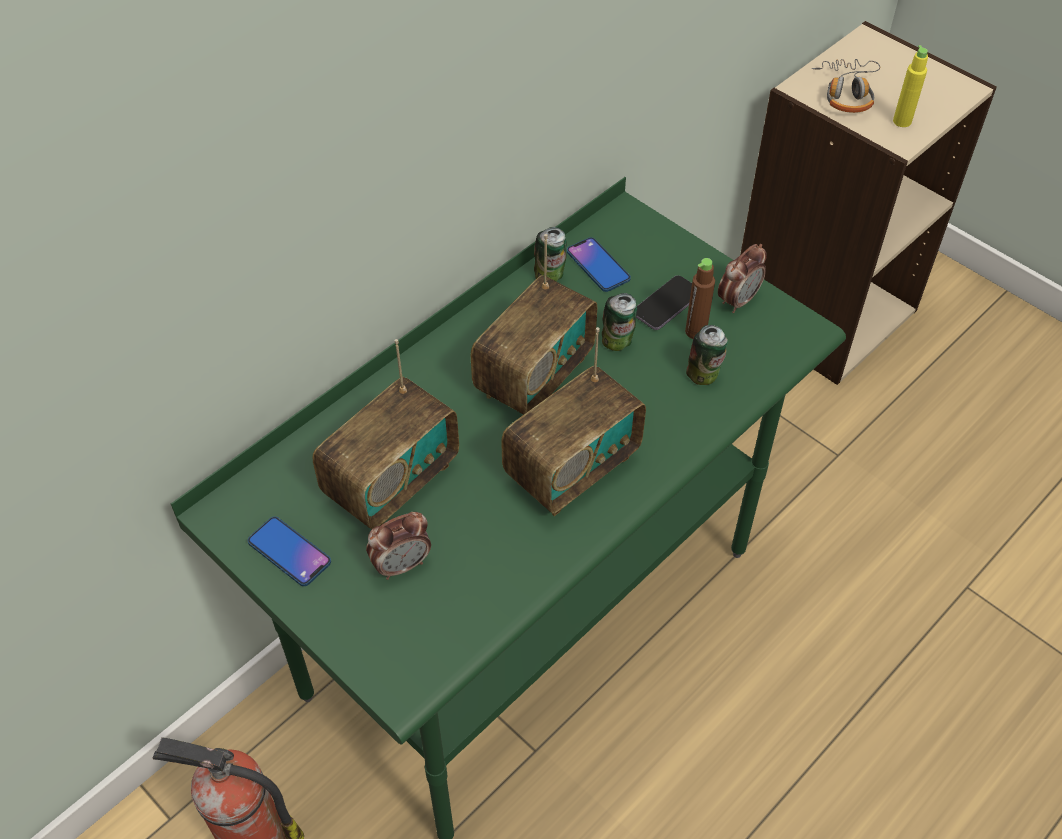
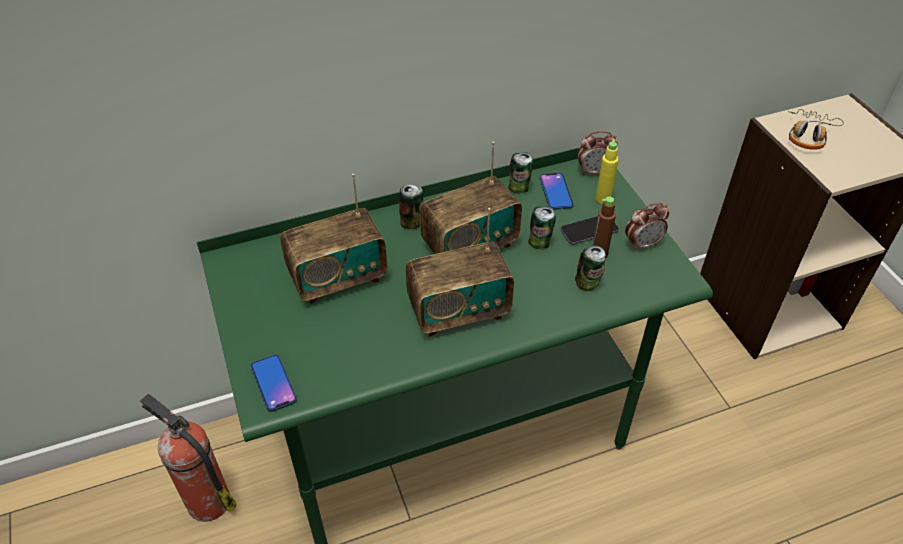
camera: 25 degrees right, 5 degrees down
phone [247,517,331,586] -> phone moved to [250,354,297,412]
alarm clock [366,512,431,580] -> alarm clock moved to [577,131,618,175]
yellow bottle [893,45,928,127] -> yellow bottle moved to [596,140,618,204]
none -> can [399,185,423,229]

